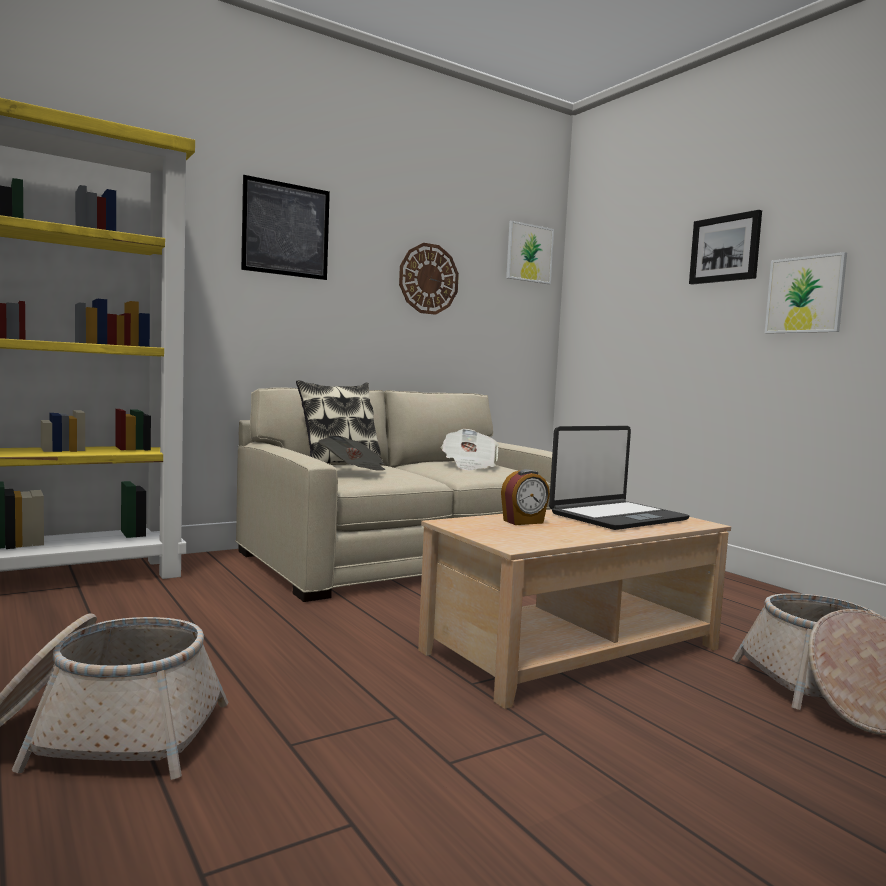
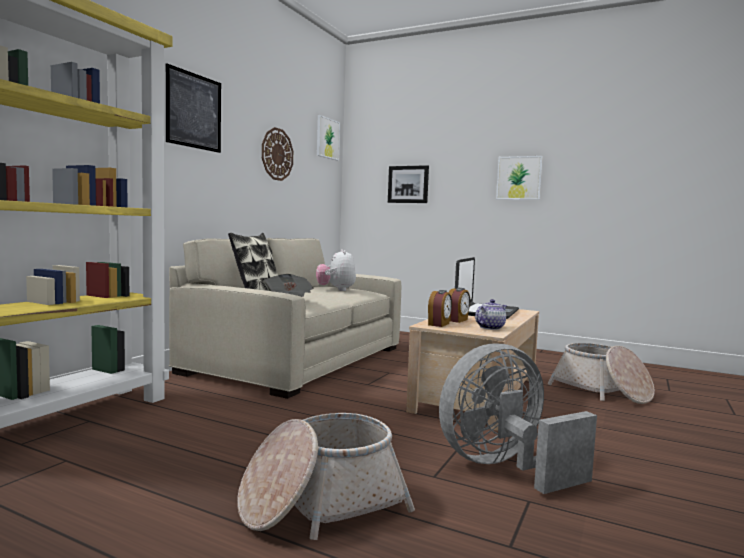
camera: 30 degrees left, 0 degrees up
newspaper [441,429,499,470] -> plush toy [316,249,356,291]
picture [689,210,762,285] -> picture moved to [388,165,429,203]
none -> alarm clock [428,290,452,327]
none -> grey fan [439,344,597,494]
none -> teapot [475,299,507,330]

